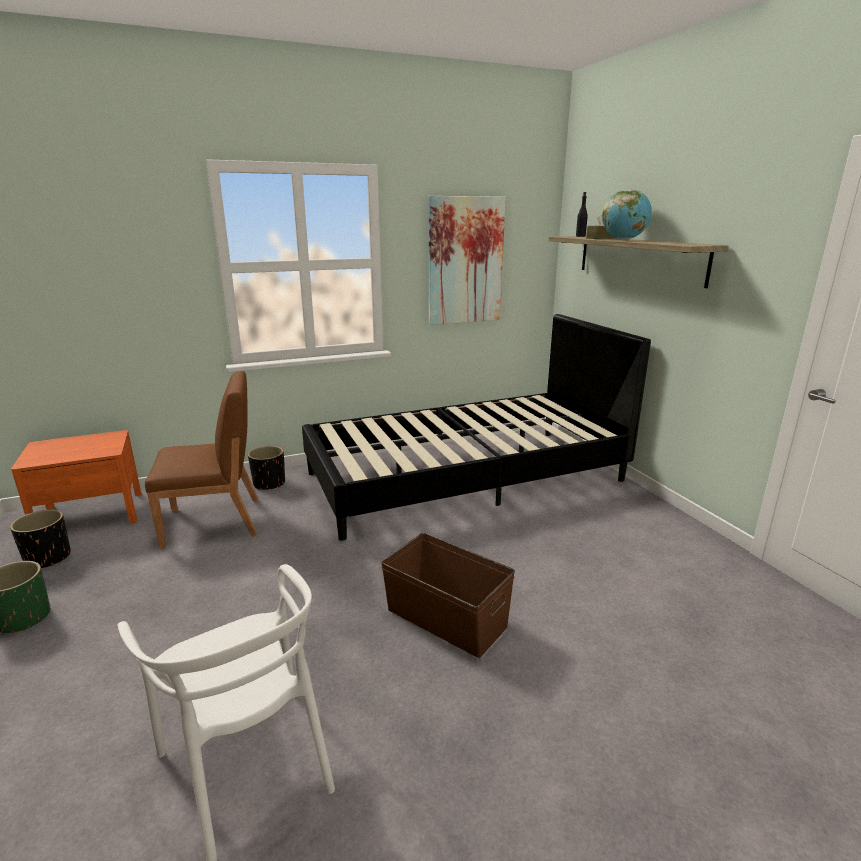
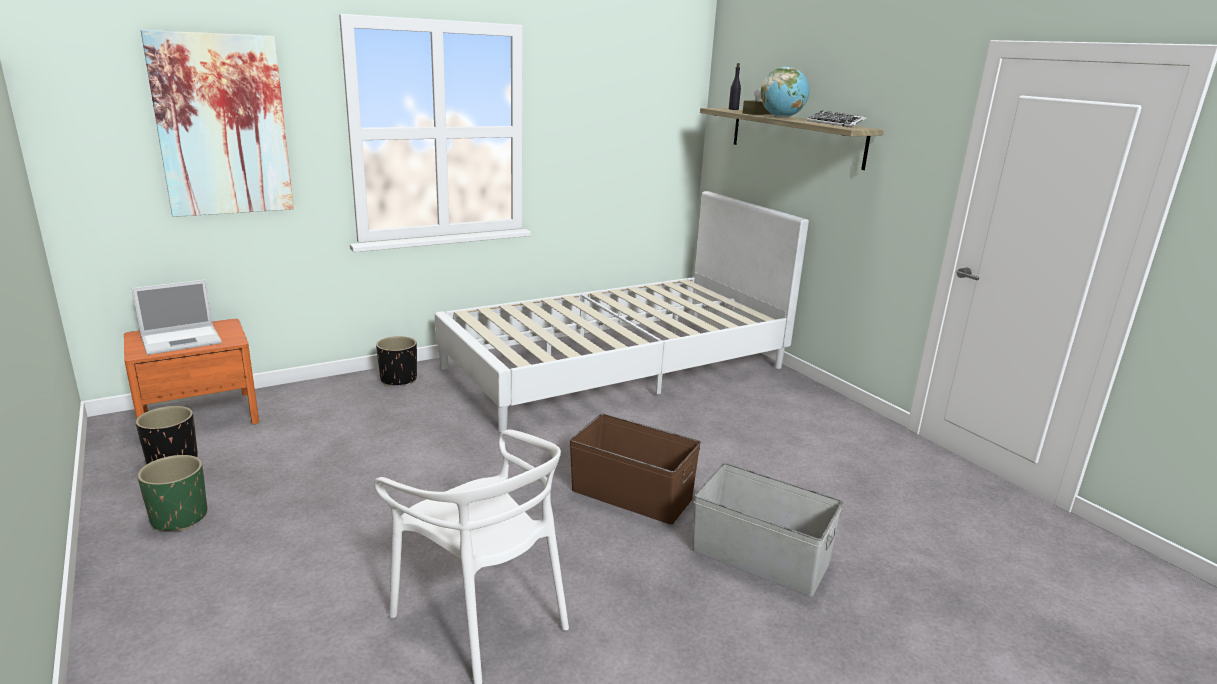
camera: 10 degrees left, 0 degrees up
brown chair [145,371,258,549] -> none
black bed [302,314,651,541] -> white bed [435,191,809,432]
picture [429,196,506,325] -> picture moved to [141,30,294,217]
none -> laptop [132,280,222,355]
none -> grey storage box [692,463,843,597]
none -> keyboard [807,111,866,127]

